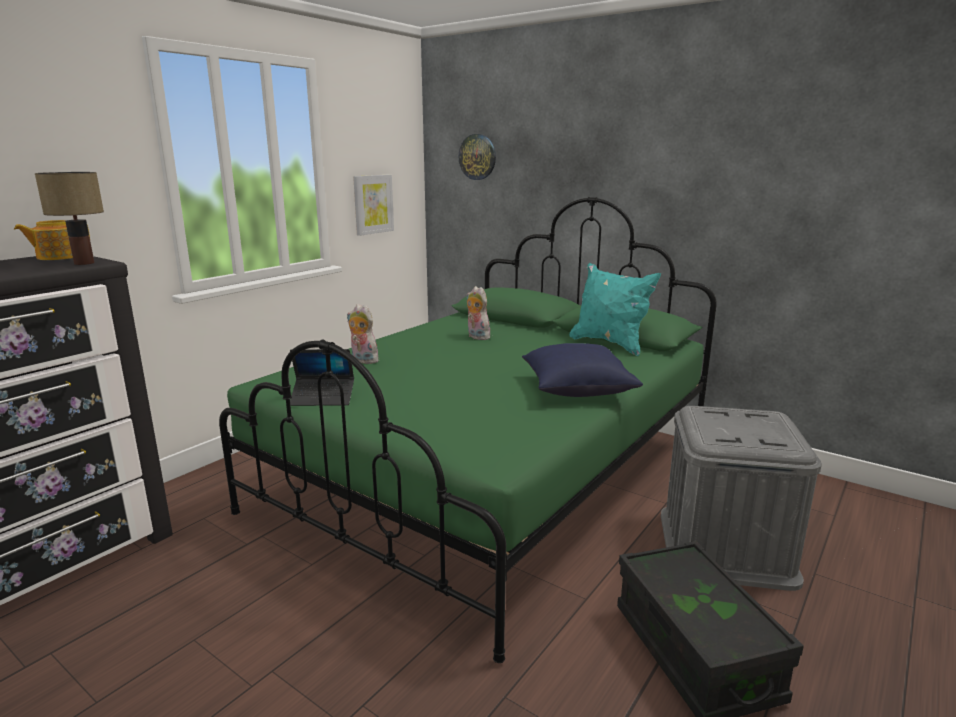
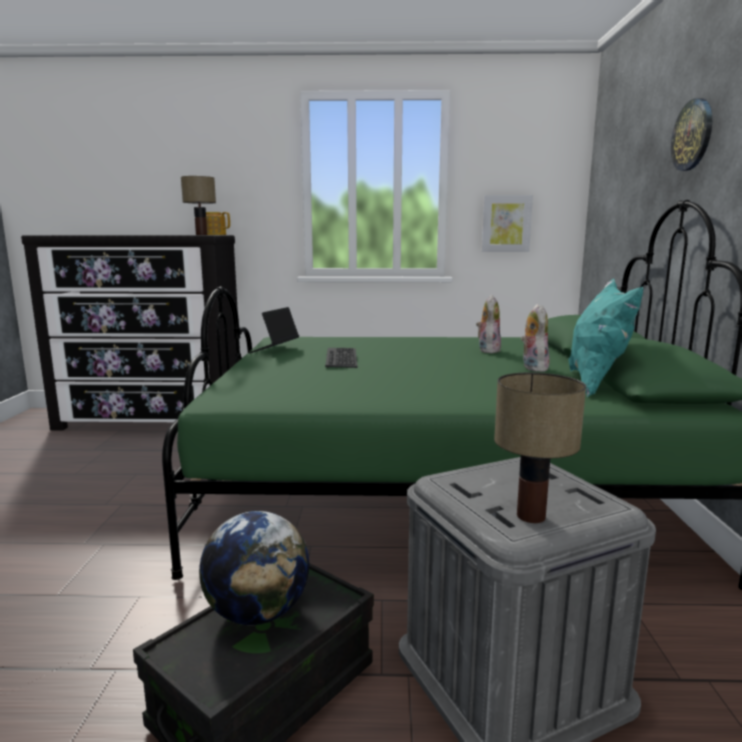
camera: 55 degrees right, 5 degrees down
laptop [290,349,354,406] -> laptop turned 60 degrees clockwise [248,307,299,353]
plush toy [347,304,379,364] -> plush toy moved to [521,304,550,372]
wall clock [459,134,496,180] -> wall clock moved to [671,98,712,171]
blue pillow [522,343,643,397] -> none
none -> globe [199,511,309,625]
none -> keyboard [325,348,358,368]
none -> table lamp [494,372,586,523]

